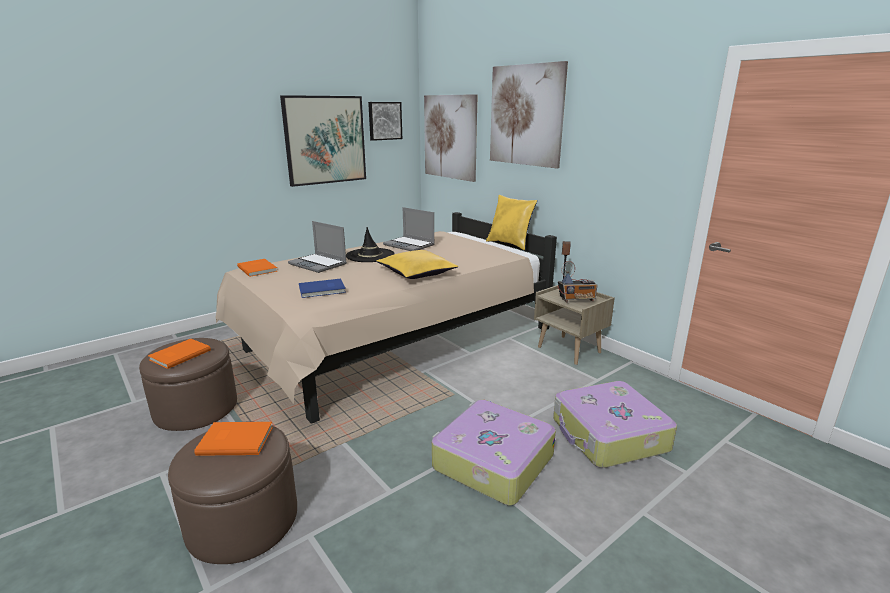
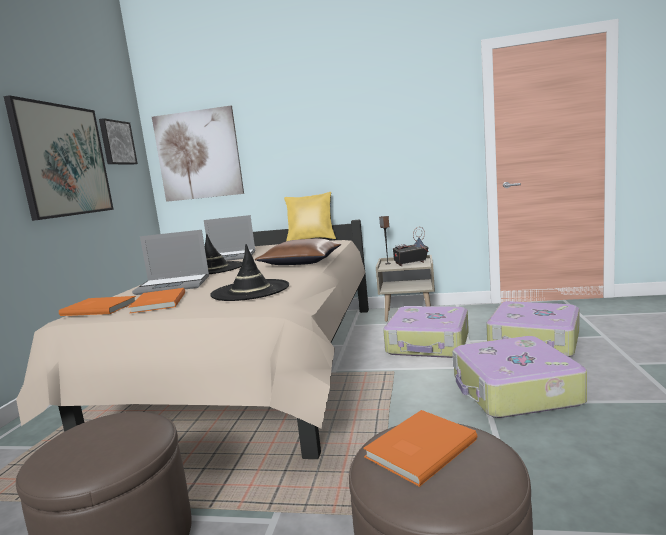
camera: 40 degrees left, 10 degrees down
orange book [148,339,211,369] -> orange book moved to [128,288,185,313]
blue book [299,279,346,298] -> black hat [210,244,289,301]
yellow pillow [376,250,458,279] -> brown pillow [255,238,341,265]
picture [490,61,568,169] -> none
radio [558,261,597,302] -> radio turned 150 degrees counterclockwise [393,227,429,266]
none -> suitcase [383,306,469,358]

